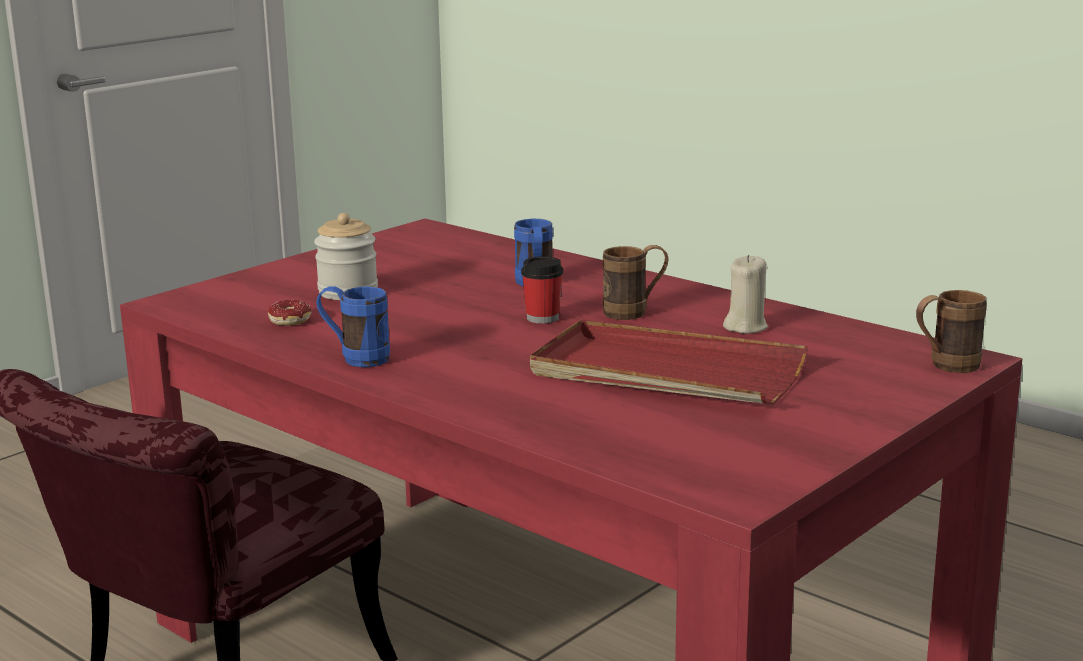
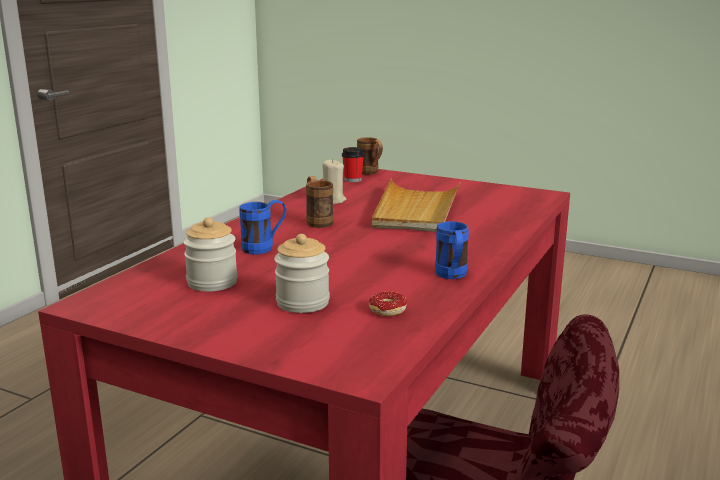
camera: 105 degrees left, 0 degrees up
cup [521,256,563,324] -> cup moved to [342,147,364,182]
red tray [530,320,808,404] -> beige tray [372,178,461,232]
none -> jar [183,217,238,292]

